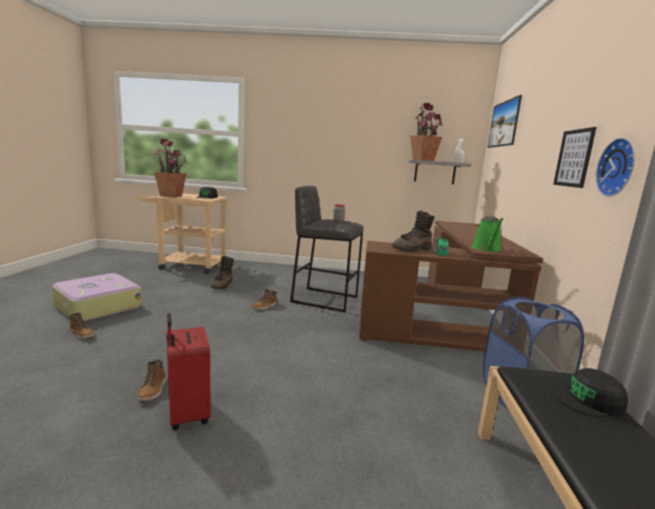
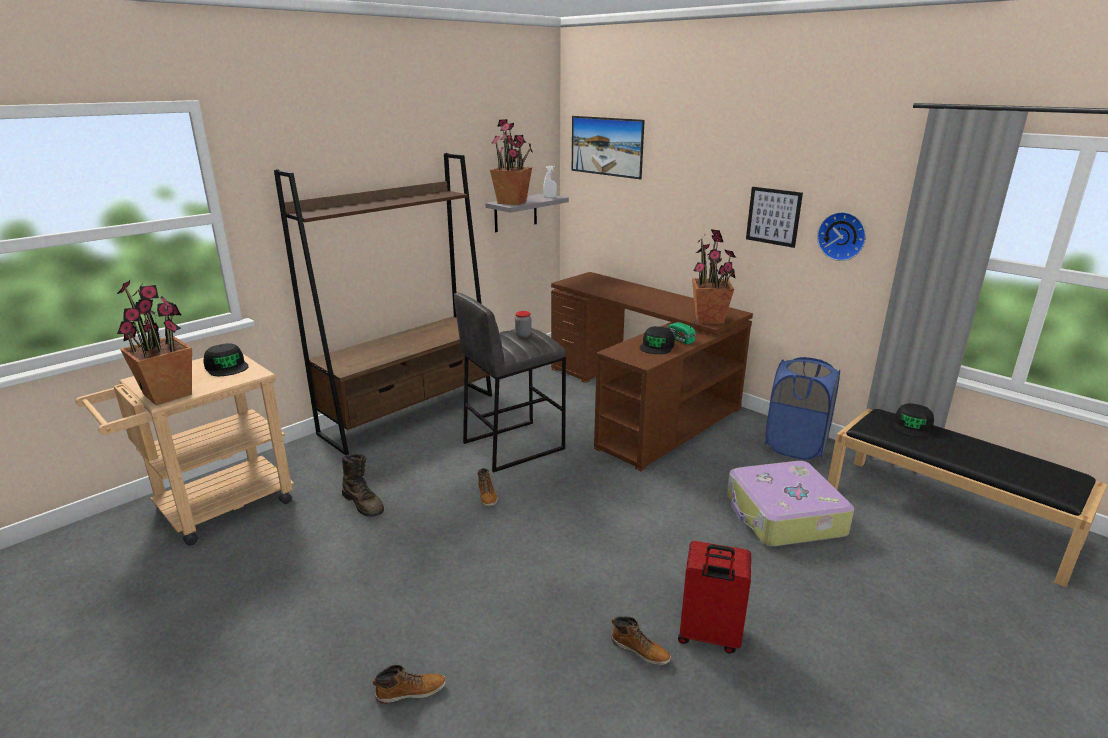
camera: 50 degrees left, 10 degrees up
suitcase [52,273,142,322] -> suitcase moved to [727,461,854,547]
brown boot [391,210,435,252] -> black cap [640,326,675,354]
green watering can [472,216,503,252] -> potted plant [692,229,736,324]
none -> brown bookcase [274,153,492,455]

